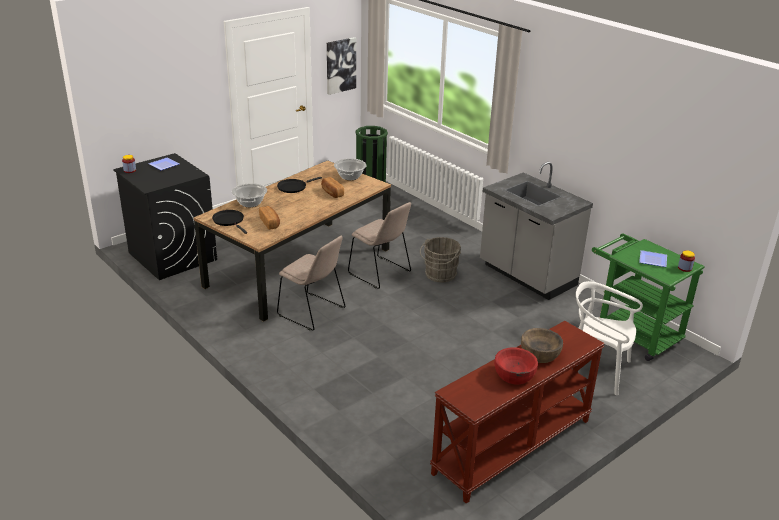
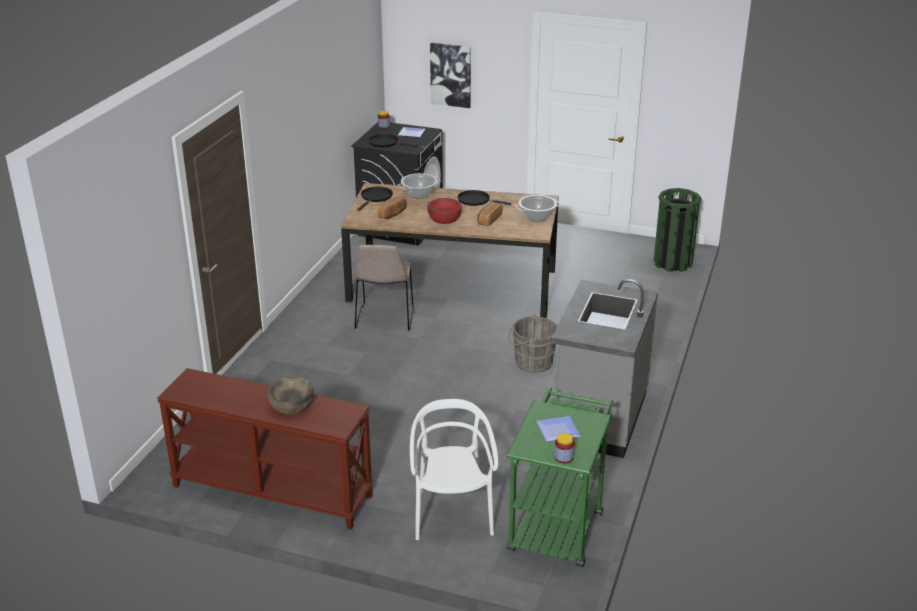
camera: 60 degrees right, 0 degrees up
picture [327,37,356,95] -> picture moved to [430,43,471,108]
beige chair [348,202,411,289] -> none
red bowl [494,348,538,384] -> red bowl moved to [427,198,462,224]
none -> black frying pan [368,134,418,147]

